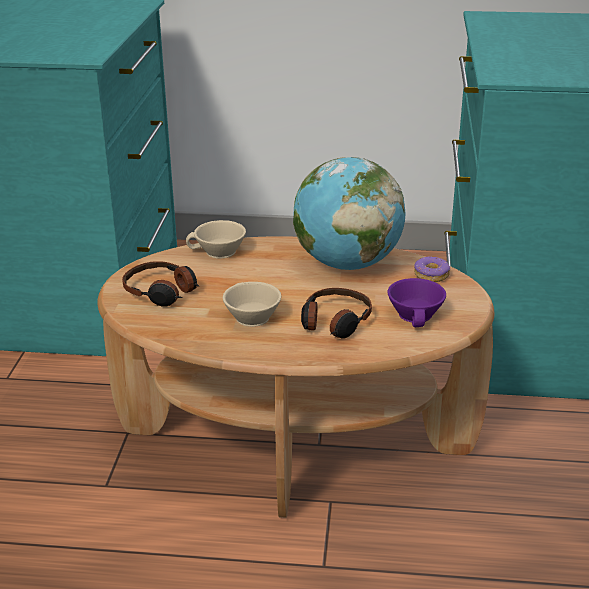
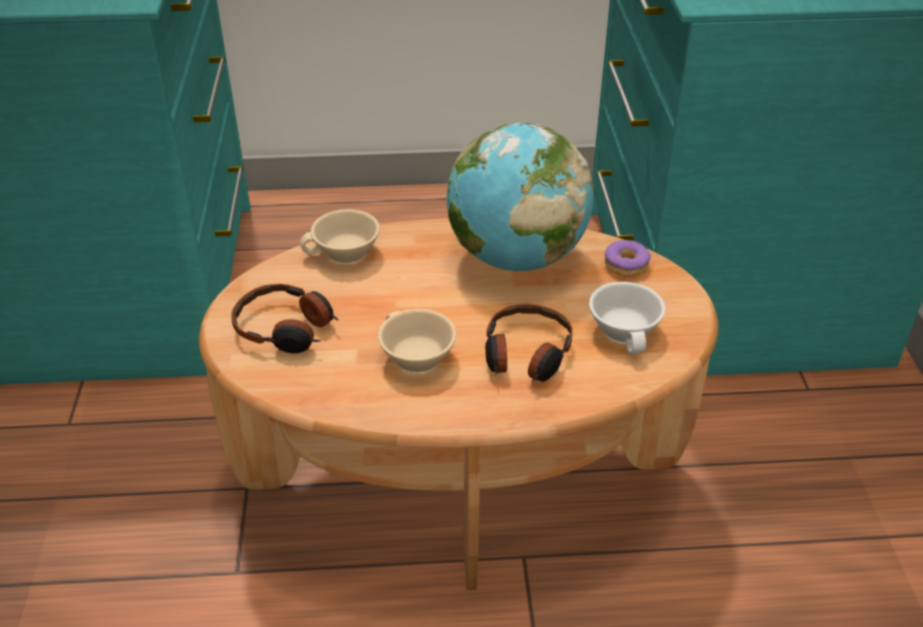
camera: 10 degrees left, 10 degrees up
purple cup [388,278,446,327] -> white cup [589,282,665,354]

